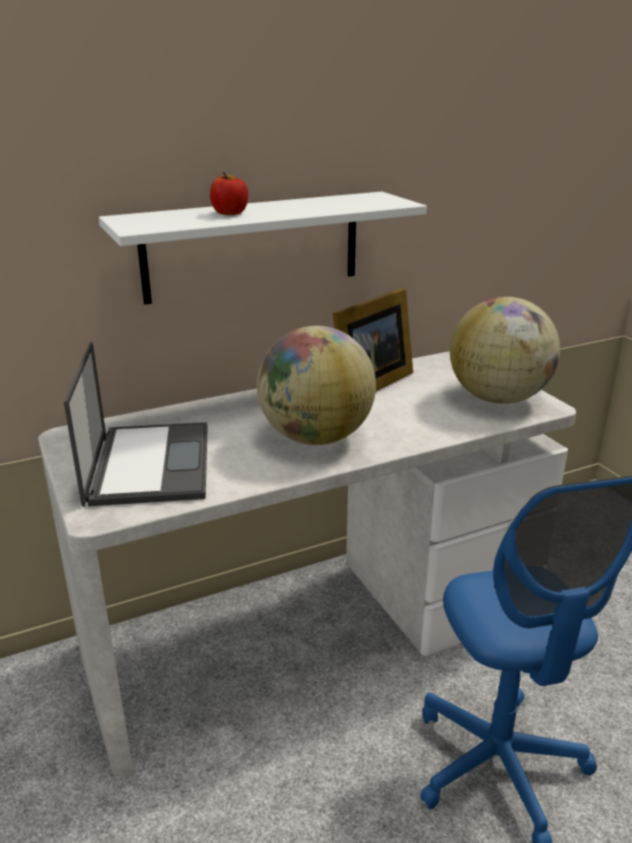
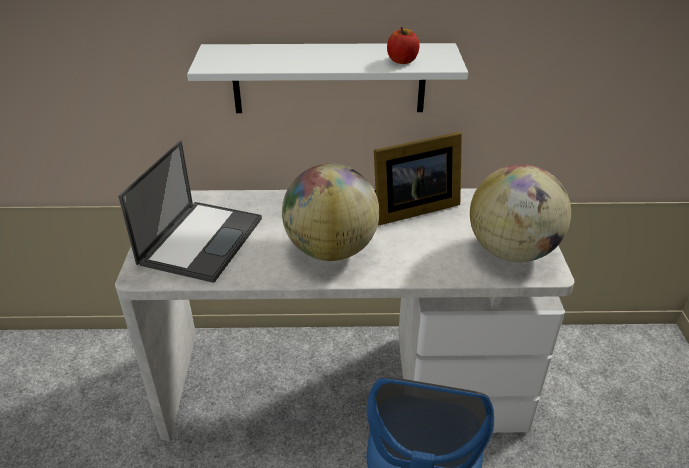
camera: 25 degrees right, 10 degrees up
apple [210,172,248,215] -> apple moved to [387,27,419,64]

